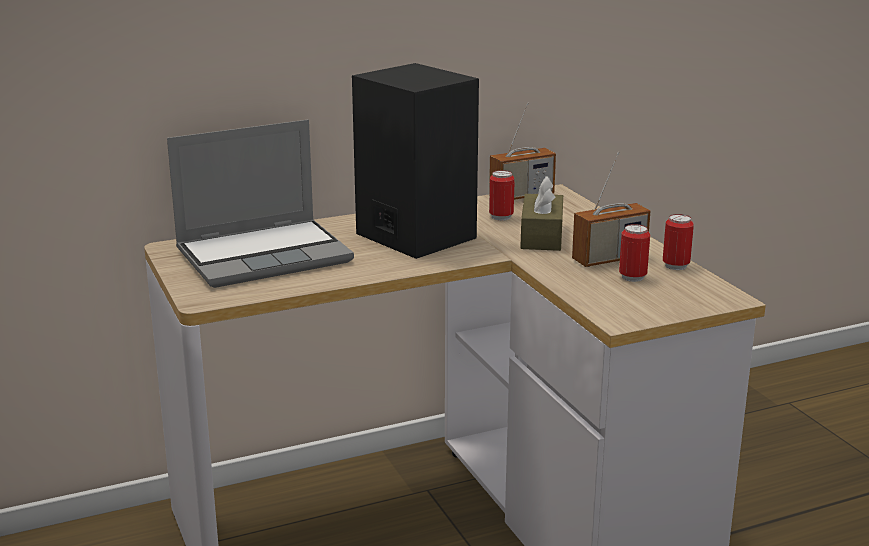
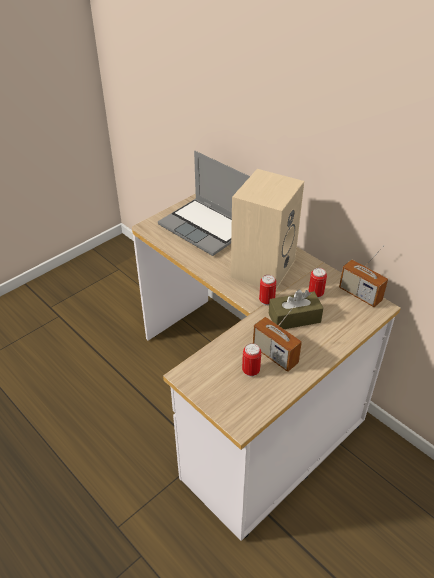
camera: 70 degrees right, 20 degrees up
black speaker [352,63,479,259] -> beige speaker [231,169,304,289]
can [663,214,694,270] -> can moved to [259,275,276,306]

